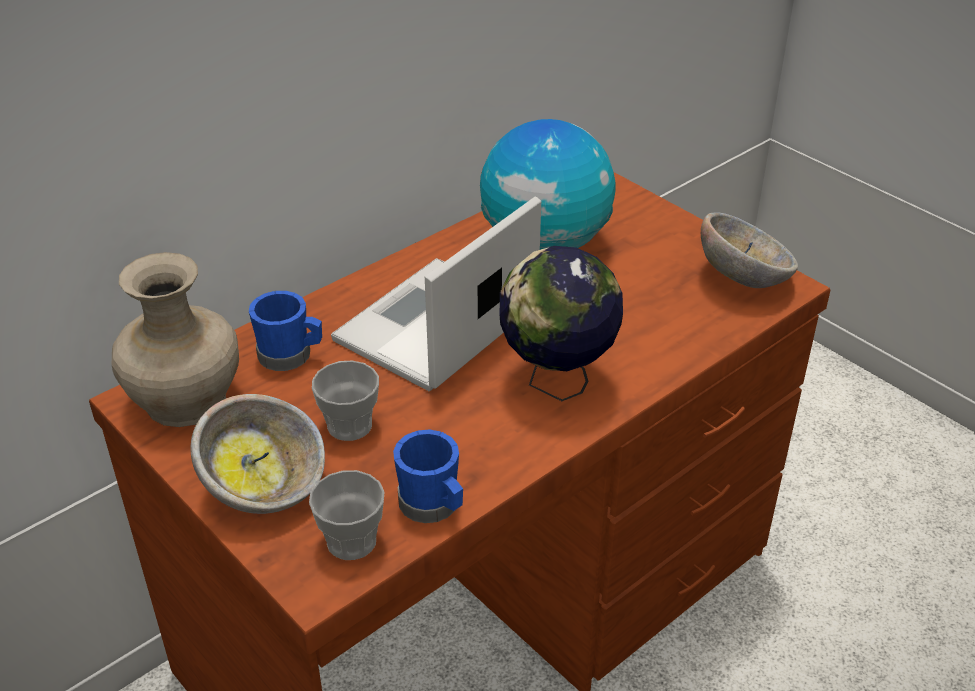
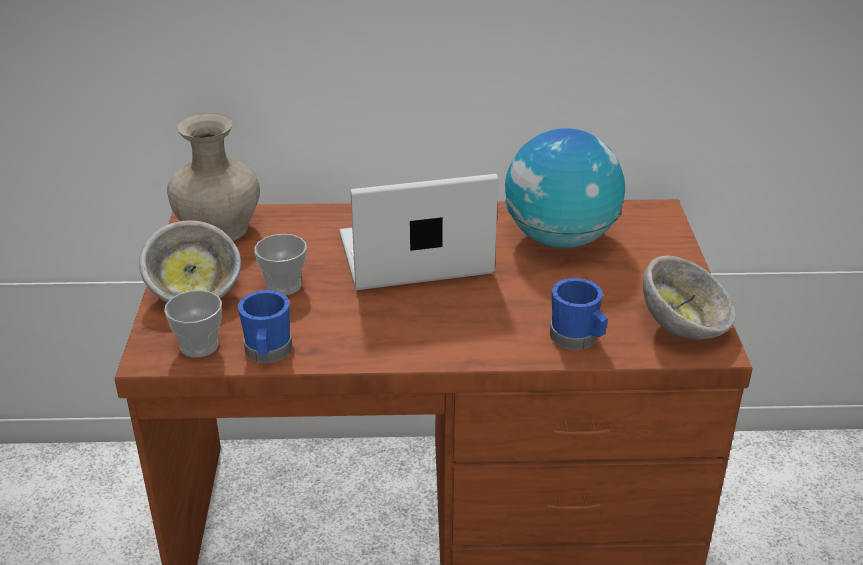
camera: 40 degrees right, 5 degrees down
blue mug [249,291,322,371] -> blue mug moved to [550,278,608,350]
globe [500,246,623,401] -> none

